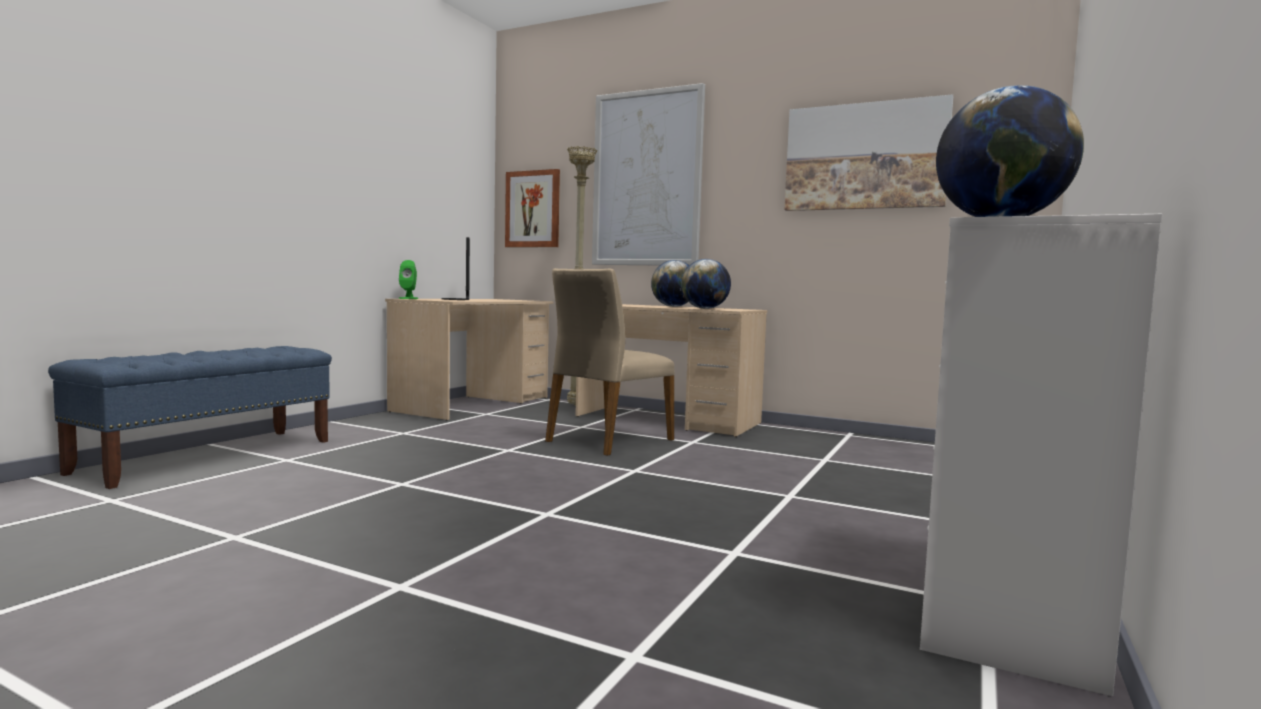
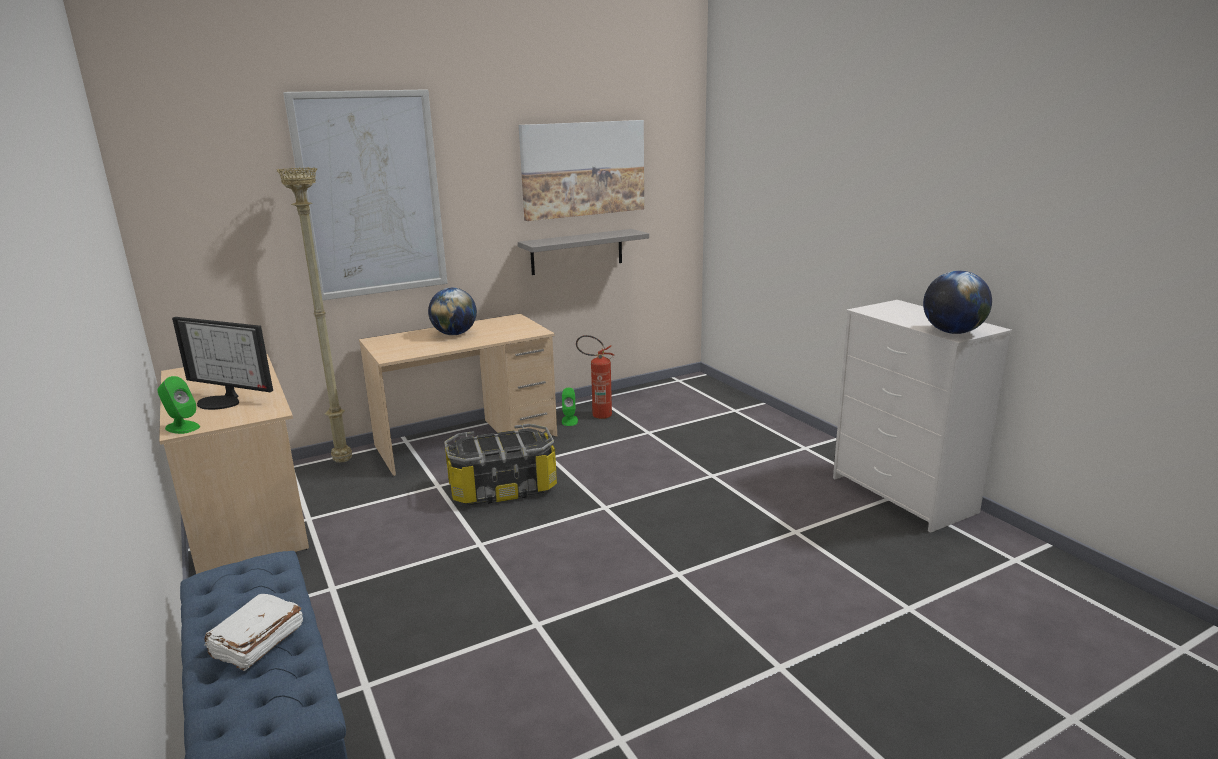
camera: 55 degrees left, 15 degrees up
picture [505,169,560,247] -> none
beige chair [545,268,675,456] -> storage box [445,424,557,505]
globe [681,259,731,309] -> none
none -> white book [205,594,303,671]
none -> grey shelf [518,229,649,275]
none -> green speaker [562,388,578,426]
none -> fire extinguisher [576,335,615,419]

